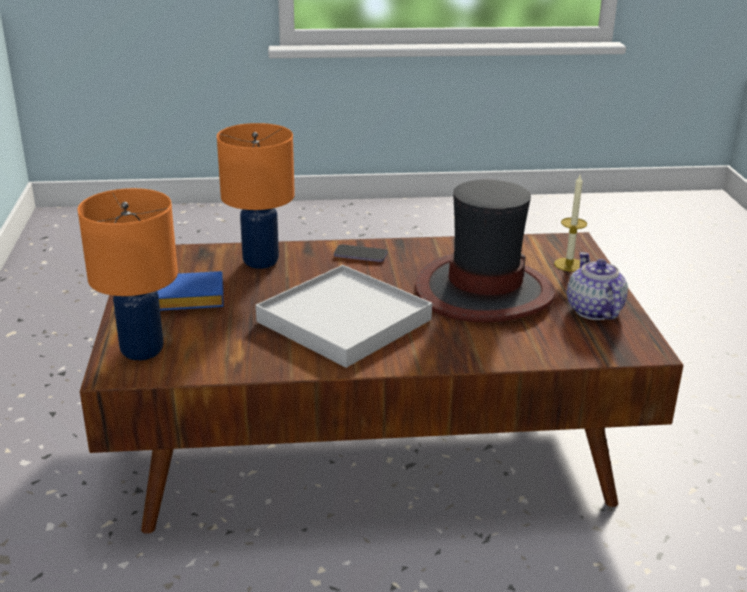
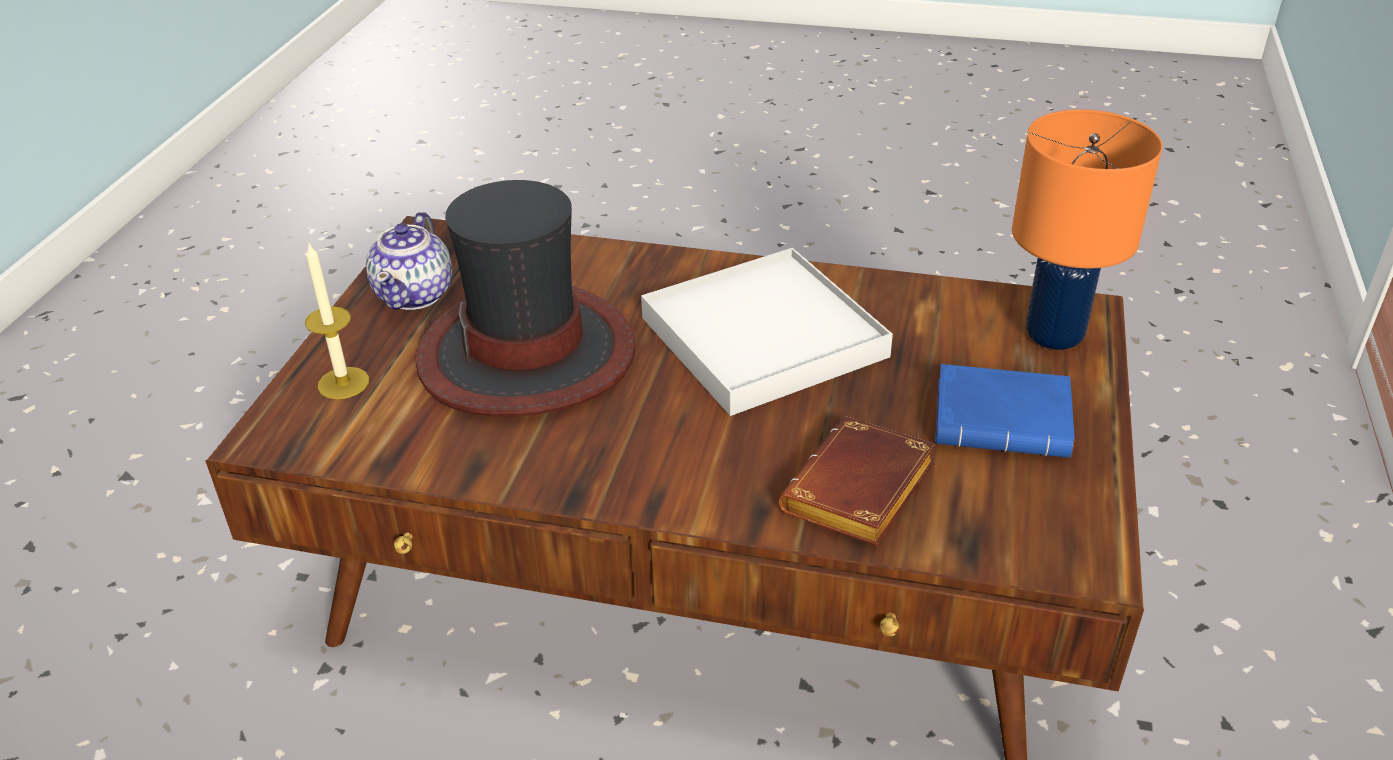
camera: 160 degrees left, 10 degrees up
orange table lamp [217,123,295,269] -> brown book [779,417,936,546]
phone [334,244,388,262] -> none

